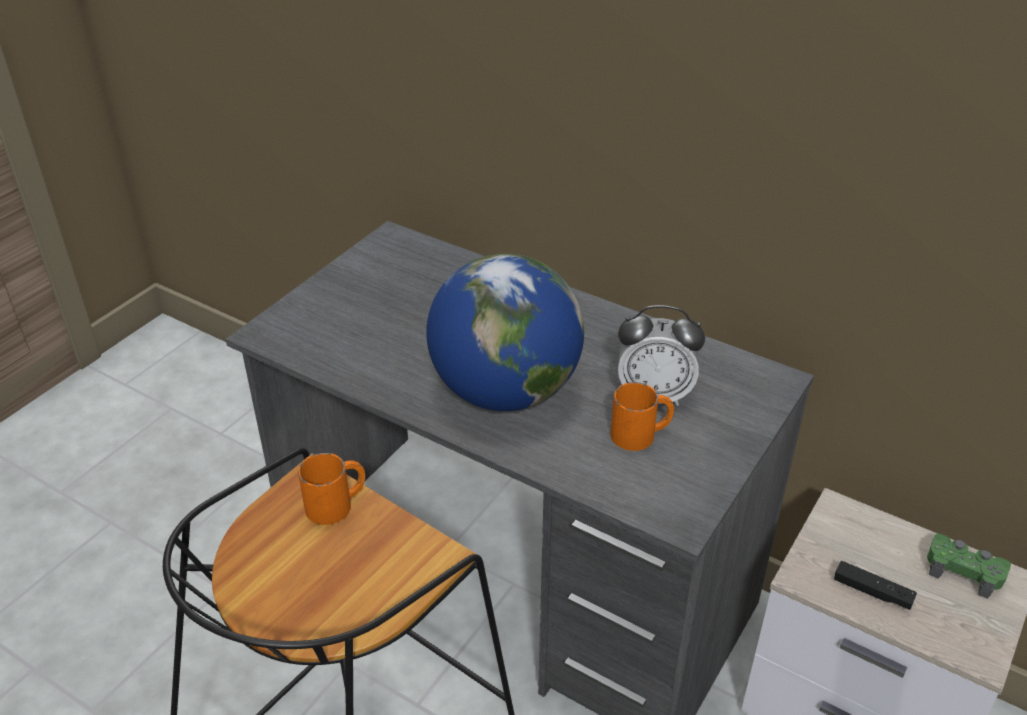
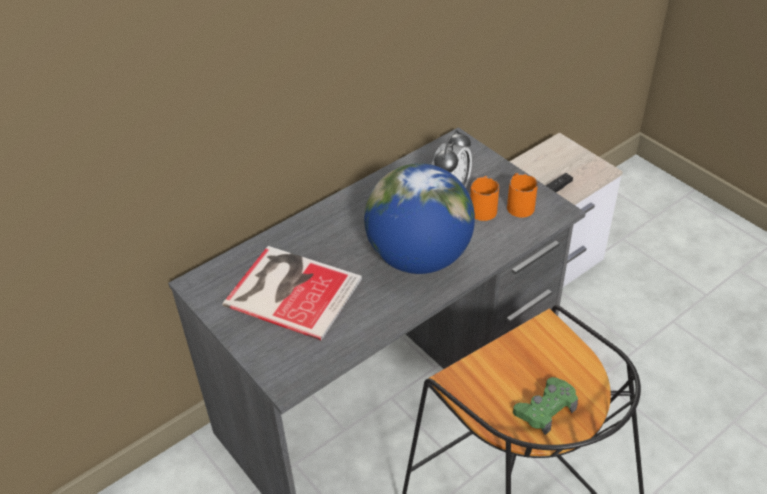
camera: 70 degrees left, 5 degrees up
orange mug [298,453,366,525] -> orange mug moved to [507,173,538,218]
green game controller [927,533,1011,599] -> green game controller moved to [513,377,578,435]
none -> book [222,246,362,340]

